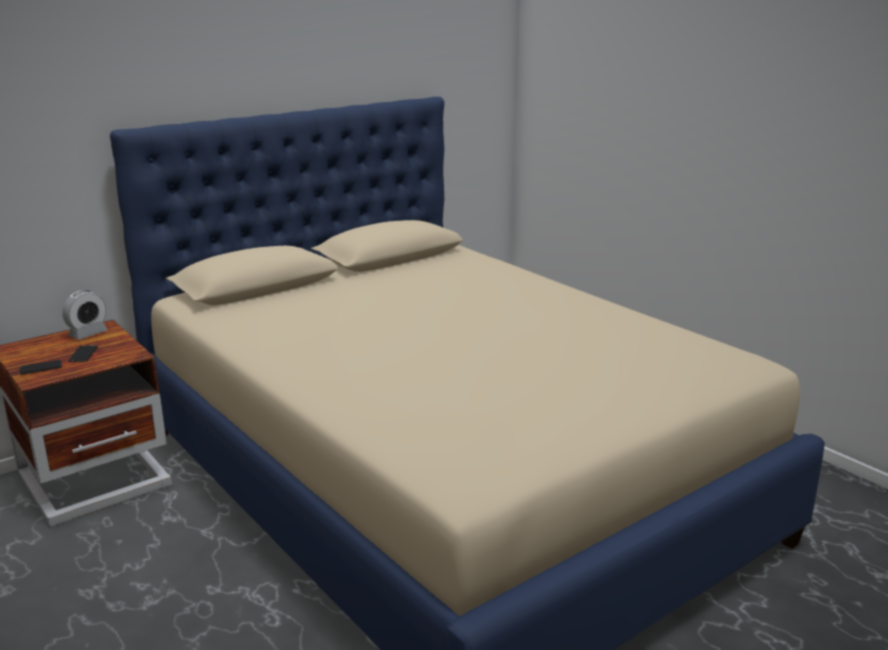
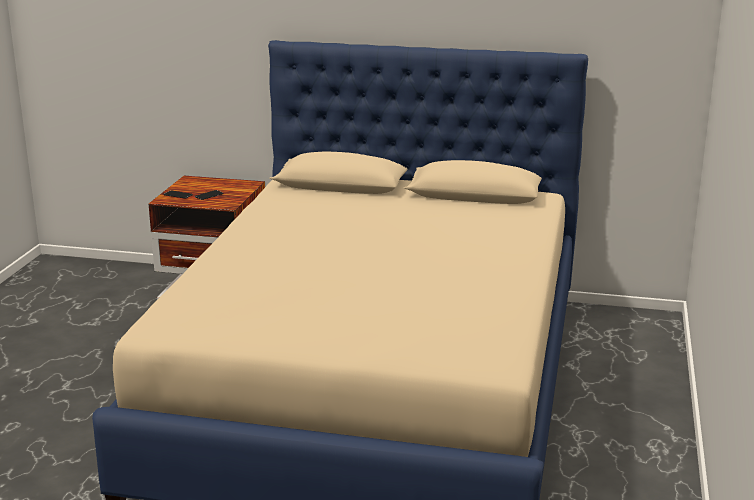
camera: 50 degrees right, 0 degrees up
alarm clock [62,290,108,340] -> none

